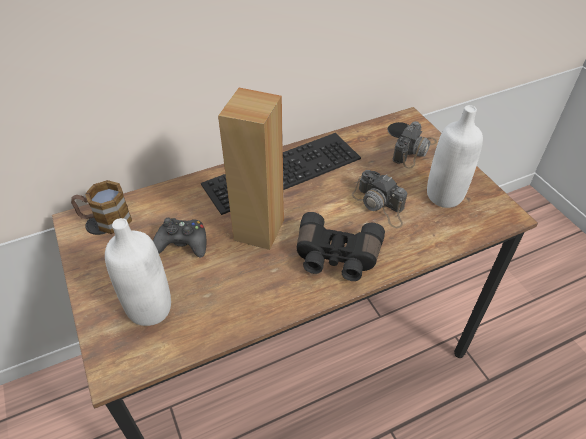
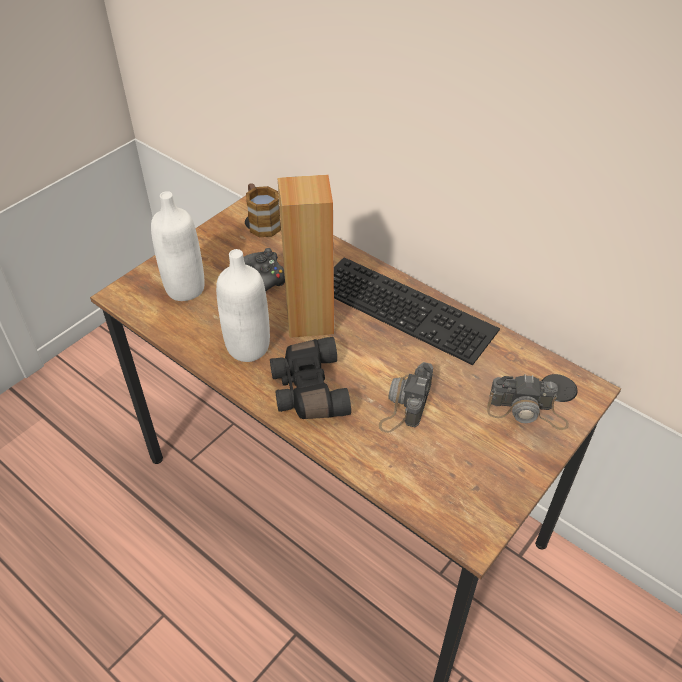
camera: 65 degrees right, 0 degrees up
white bottle [427,105,483,208] -> white bottle moved to [216,249,270,362]

